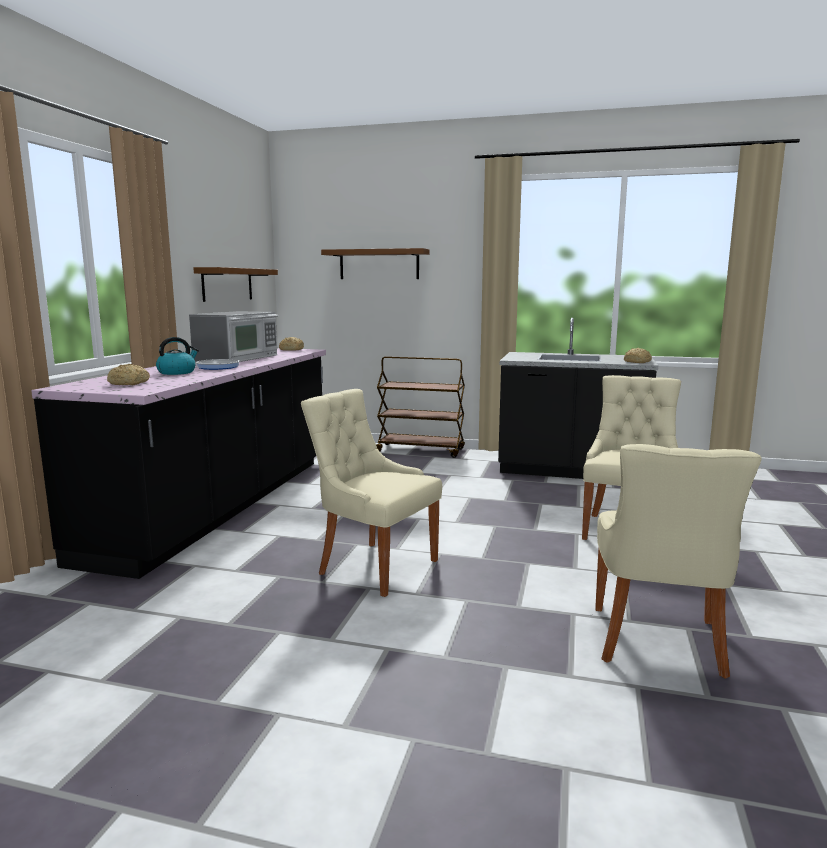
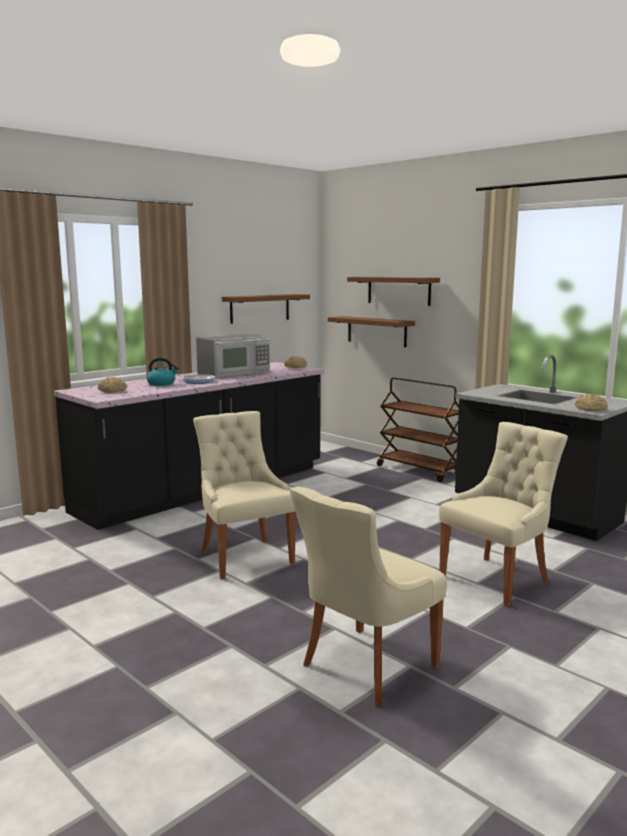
camera: 30 degrees right, 0 degrees up
none -> brown shelf [328,316,415,347]

